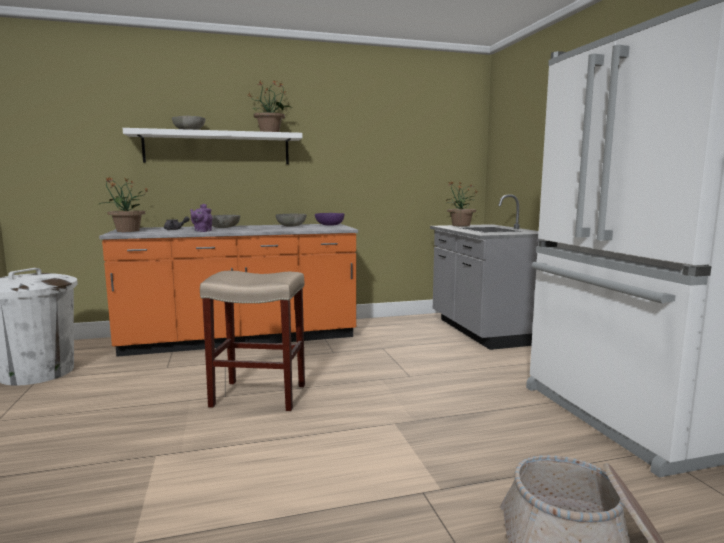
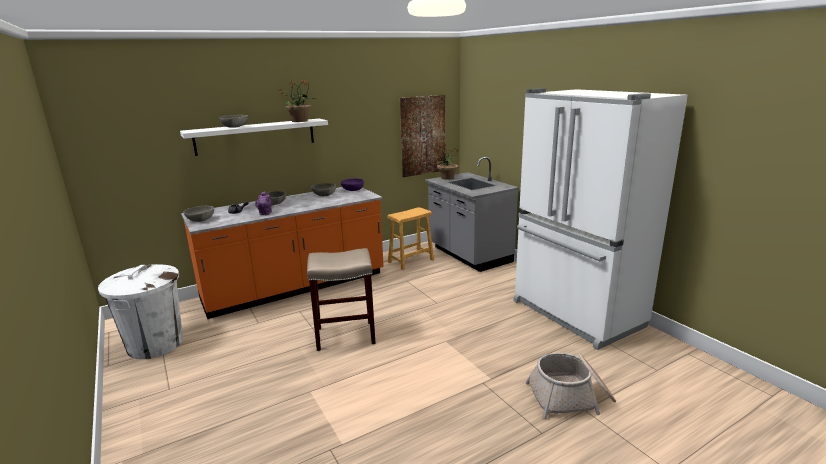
camera: 15 degrees left, 10 degrees up
potted plant [98,176,148,232] -> grey bowl [184,206,214,222]
none -> brown stool [387,207,434,270]
none -> picture [400,95,445,177]

